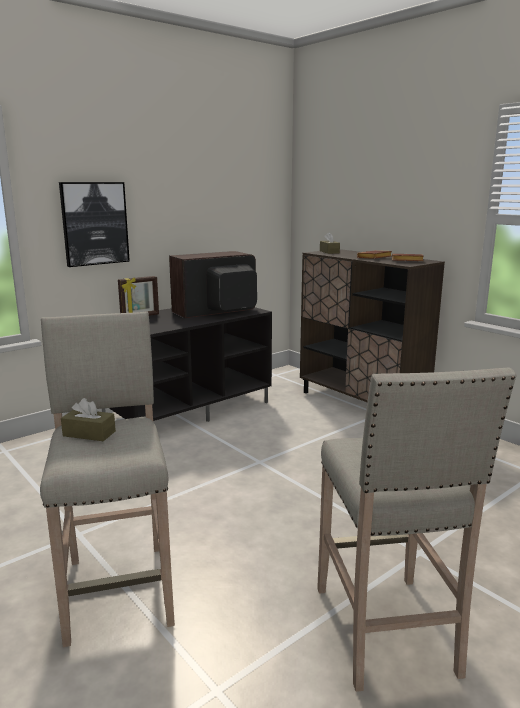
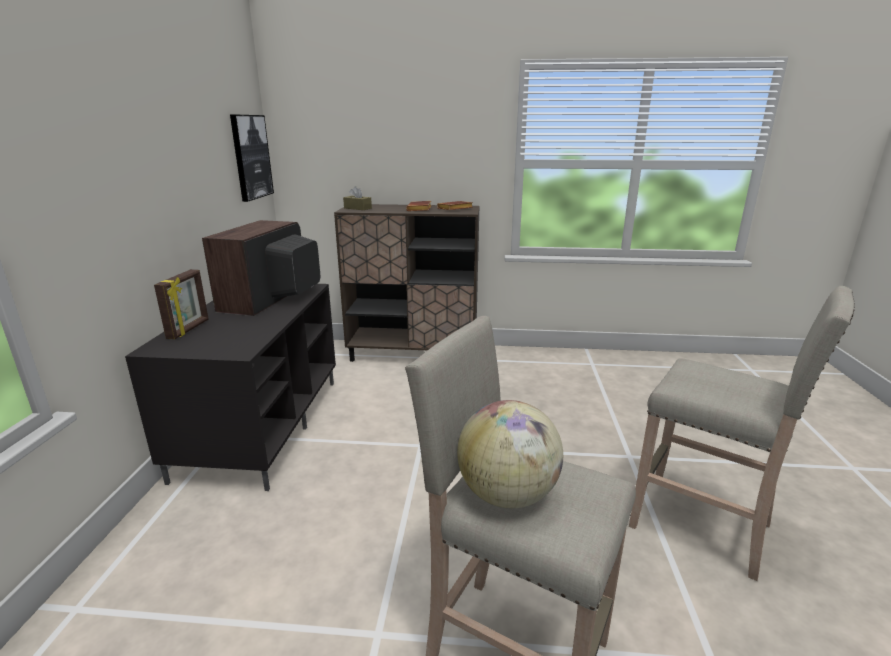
camera: 45 degrees left, 5 degrees up
picture [59,182,130,267] -> picture moved to [230,114,274,202]
brown tissue box [61,398,116,441] -> globe [457,400,563,508]

